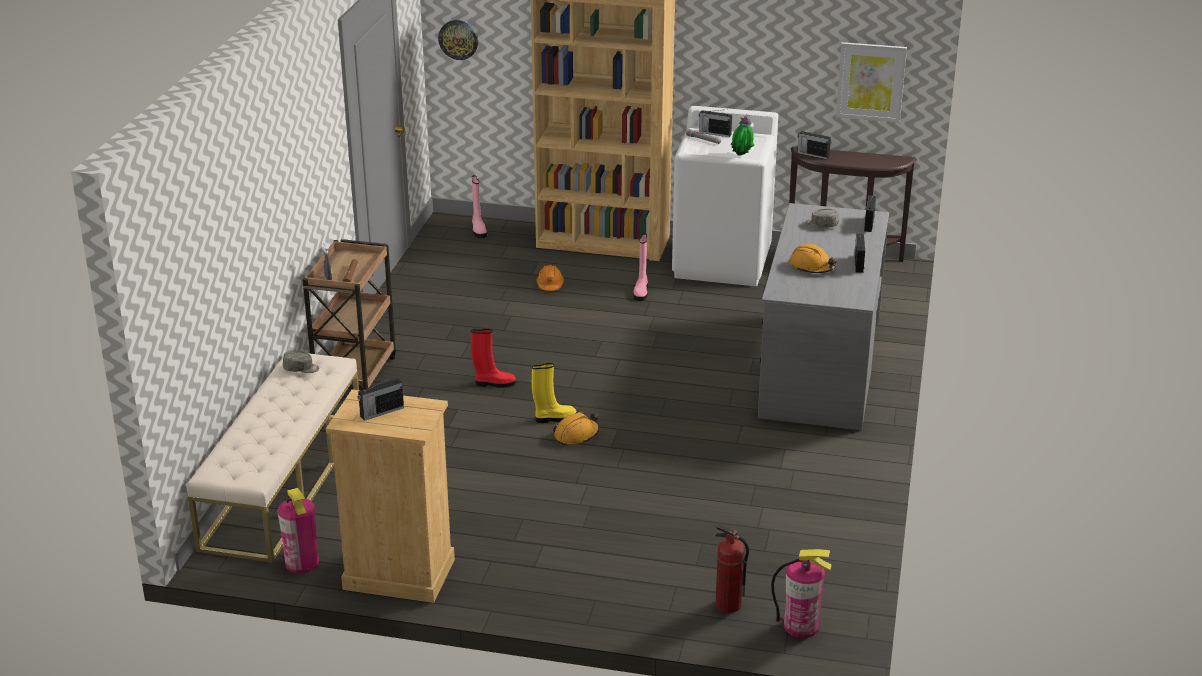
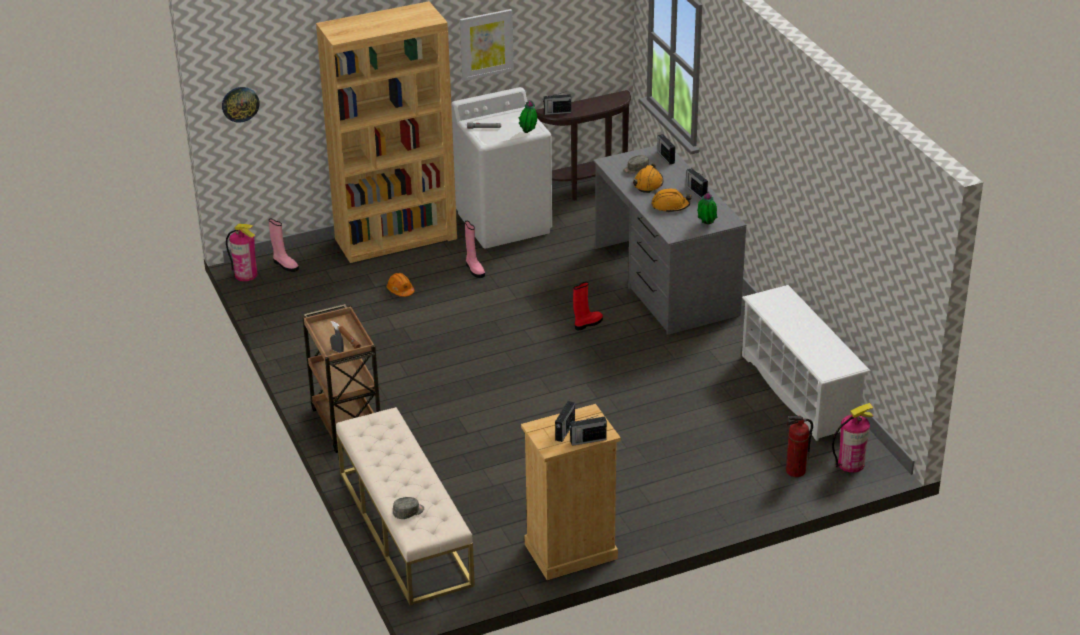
camera: 35 degrees left, 5 degrees up
fire extinguisher [277,488,319,573] -> fire extinguisher moved to [226,224,258,281]
grey cap [283,350,319,373] -> grey cap moved to [393,497,424,519]
red boot [471,329,516,388] -> red boot moved to [573,282,603,330]
yellow boot [532,363,577,423] -> none
orange hard hat [553,412,600,445] -> orange hard hat moved to [633,163,664,193]
radio [699,110,732,137] -> radio moved to [569,415,607,446]
picture [836,42,907,123] -> picture moved to [460,9,514,81]
none -> potted plant [697,191,718,225]
none -> white shoe rack [742,285,871,441]

